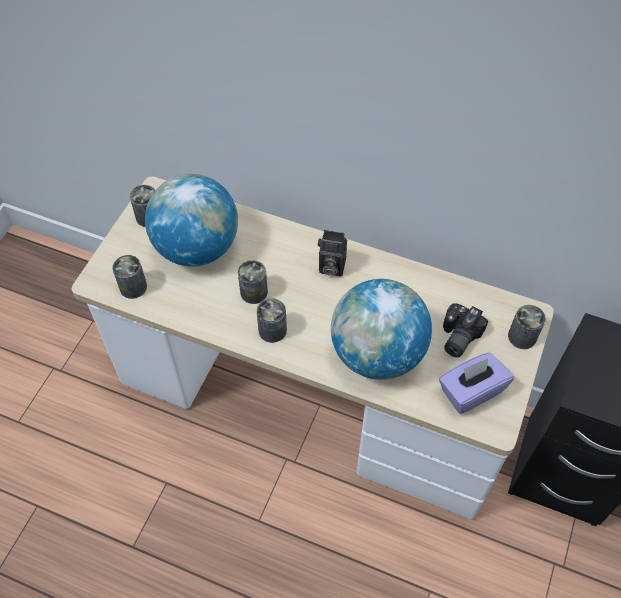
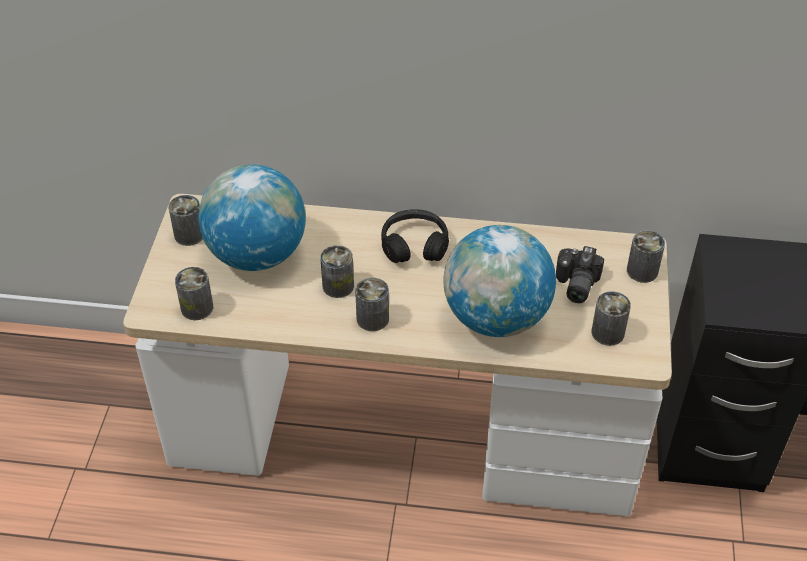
camera: 15 degrees left, 10 degrees down
camera [318,230,347,277] -> black headphones [381,209,449,263]
purple tissue box [439,353,514,414] -> can [591,291,631,346]

